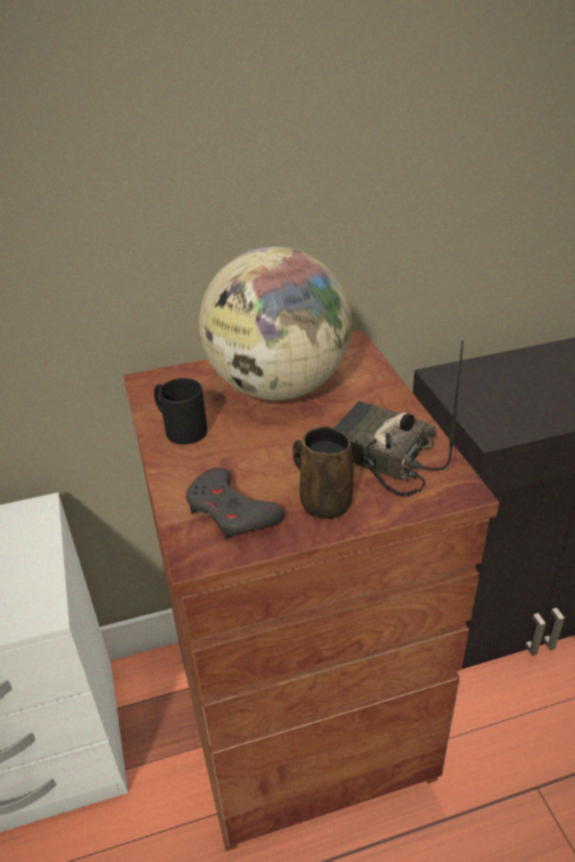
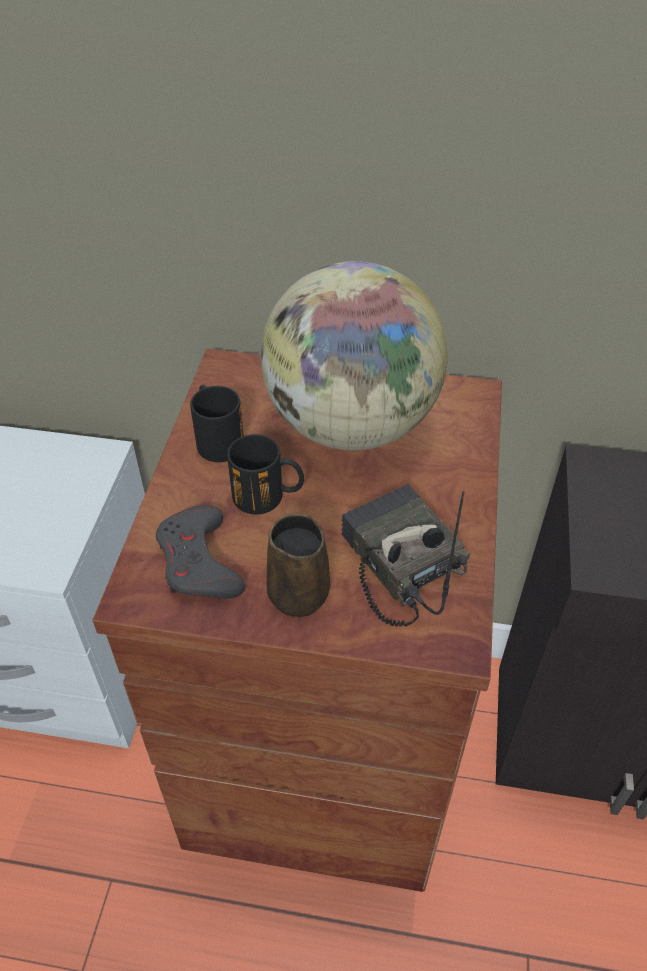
camera: 25 degrees right, 10 degrees up
none -> black mug [227,434,304,514]

